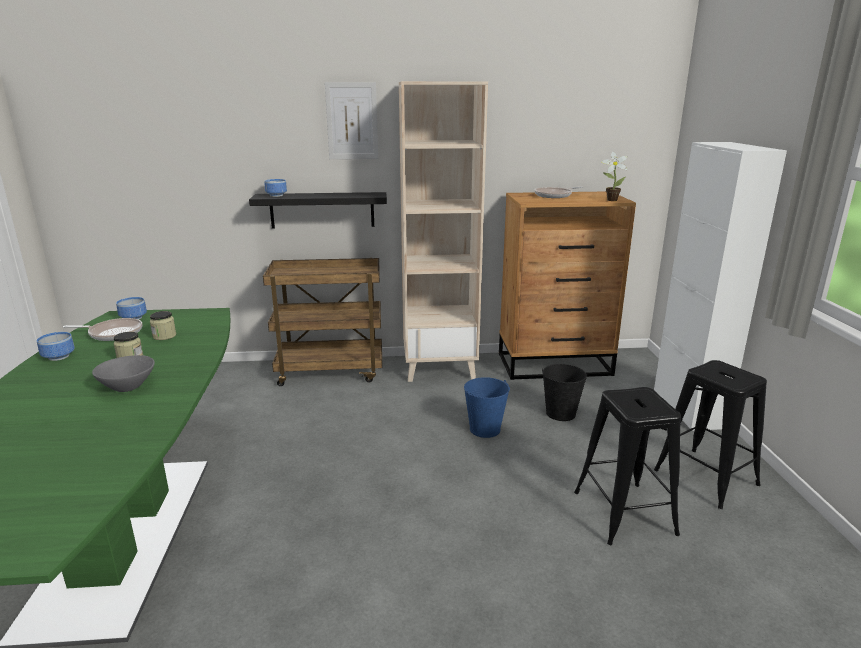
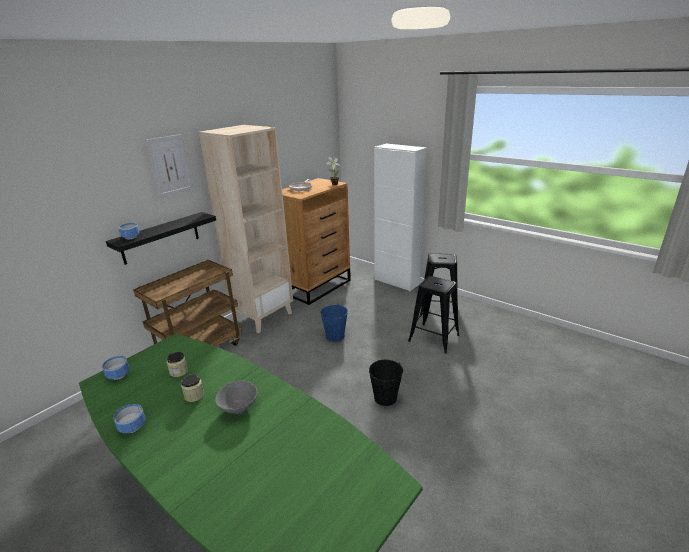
camera: 45 degrees left, 5 degrees up
frying pan [63,318,143,341] -> none
black bucket [542,364,588,421] -> black bucket moved to [369,360,403,406]

